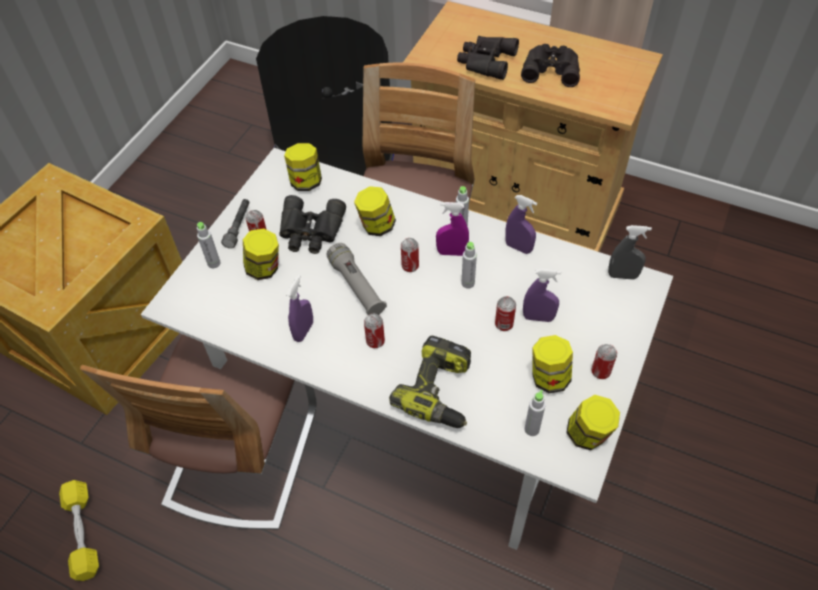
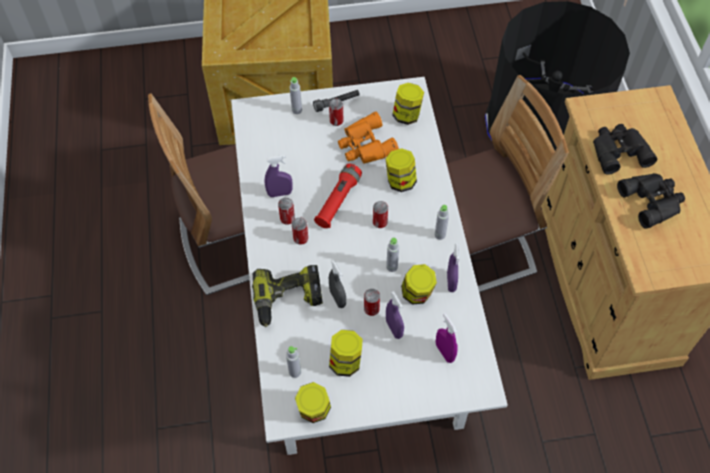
camera: 55 degrees right, 5 degrees up
yellow dumbbell [59,480,99,581] -> none
jar [243,229,279,280] -> jar moved to [401,264,437,305]
black binoculars [279,195,346,254] -> orange binoculars [338,112,399,164]
grey flashlight [326,243,387,315] -> red flashlight [314,164,362,228]
purple spray bottle [436,202,469,256] -> purple spray bottle moved to [436,313,458,363]
can [591,344,617,379] -> can moved to [278,197,295,225]
grey spray bottle [608,225,652,280] -> grey spray bottle moved to [329,260,346,308]

